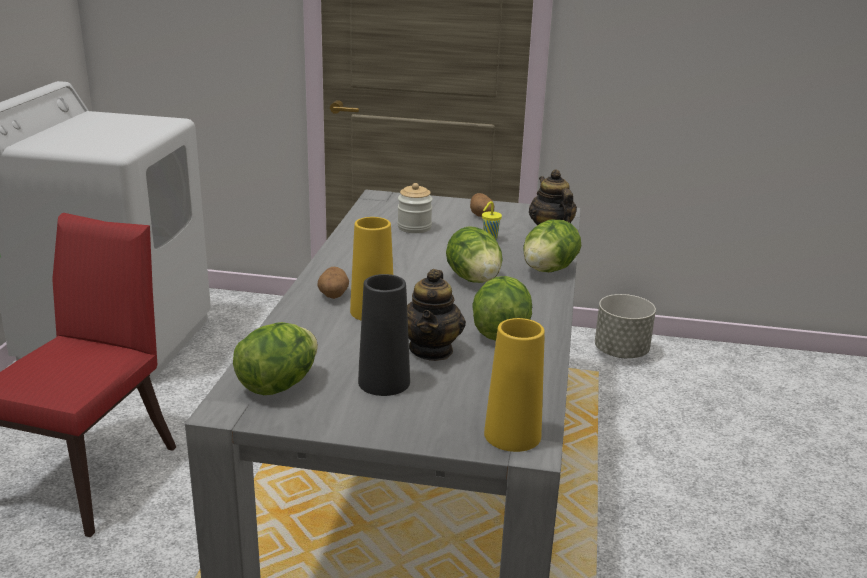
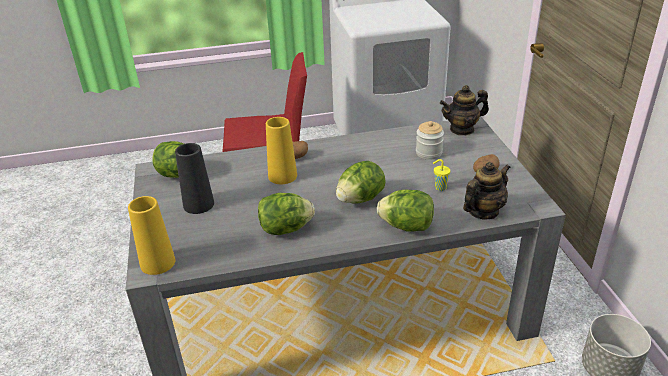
camera: 70 degrees right, 10 degrees up
teapot [407,269,466,361] -> teapot moved to [440,85,489,135]

